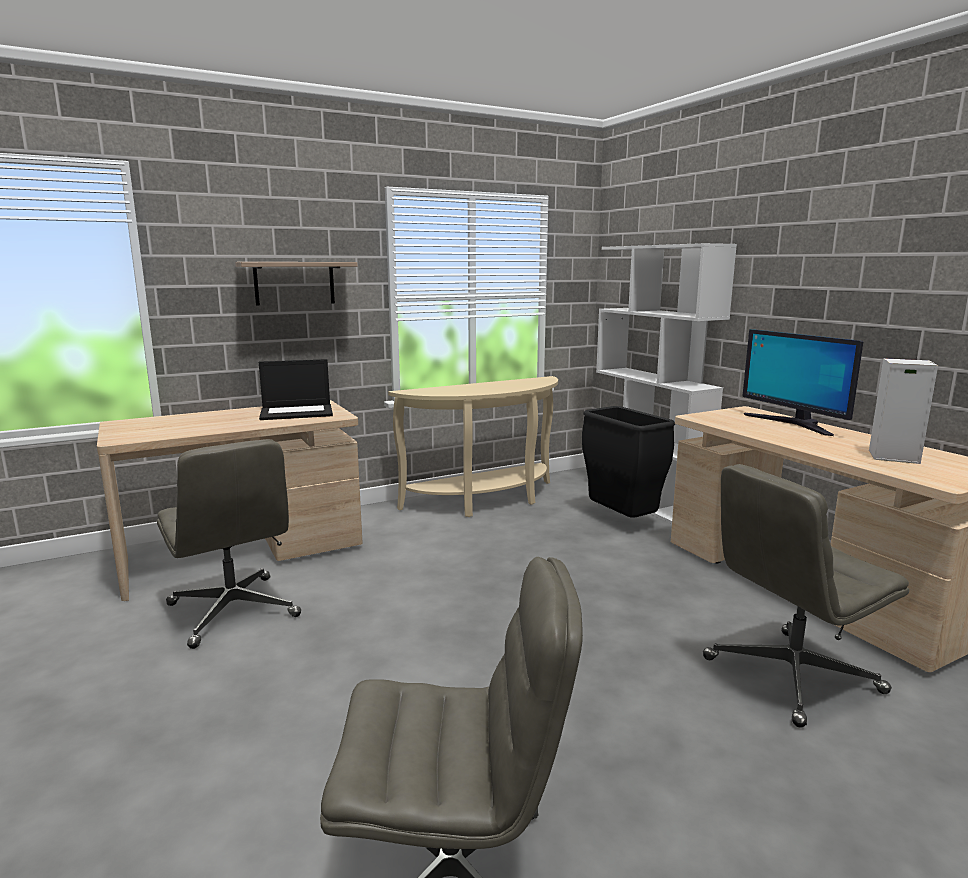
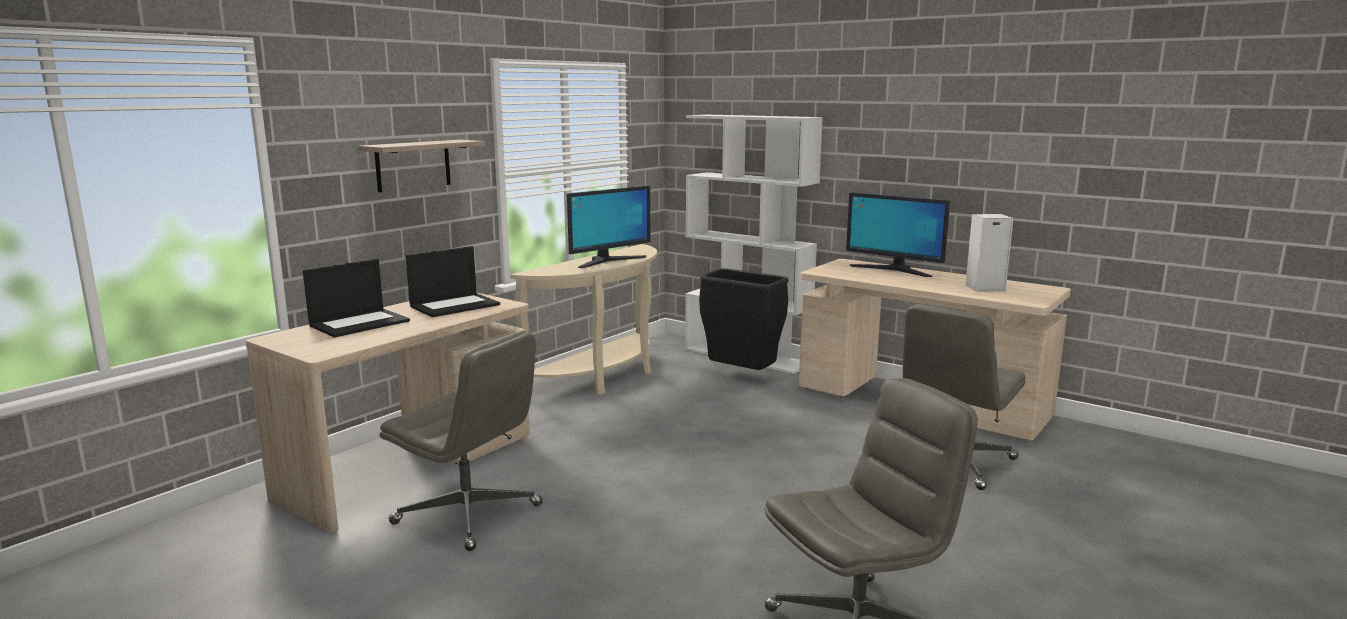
camera: 25 degrees left, 0 degrees up
none -> laptop [303,258,410,337]
none -> monitor [567,186,651,268]

